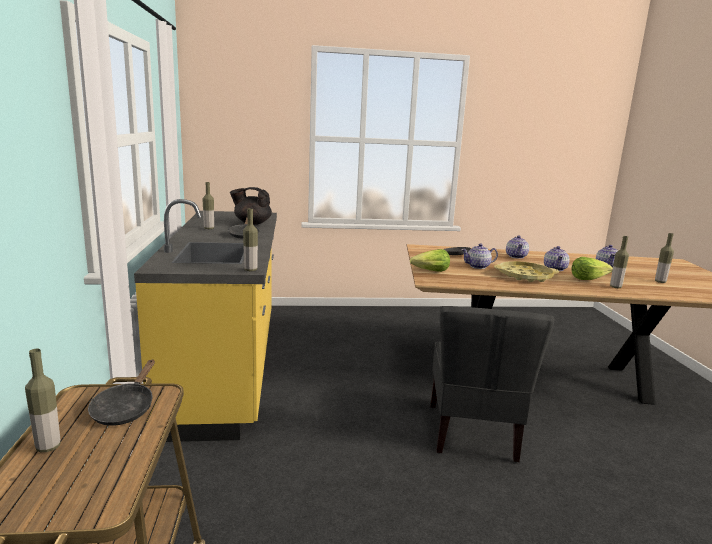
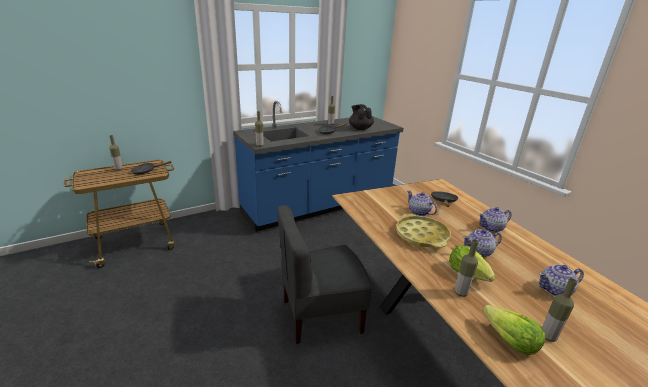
camera: 65 degrees right, 10 degrees up
yellow counter [134,199,277,442] -> blue counter [233,101,404,232]
lettuce [410,249,450,272] -> lettuce moved to [483,305,545,355]

